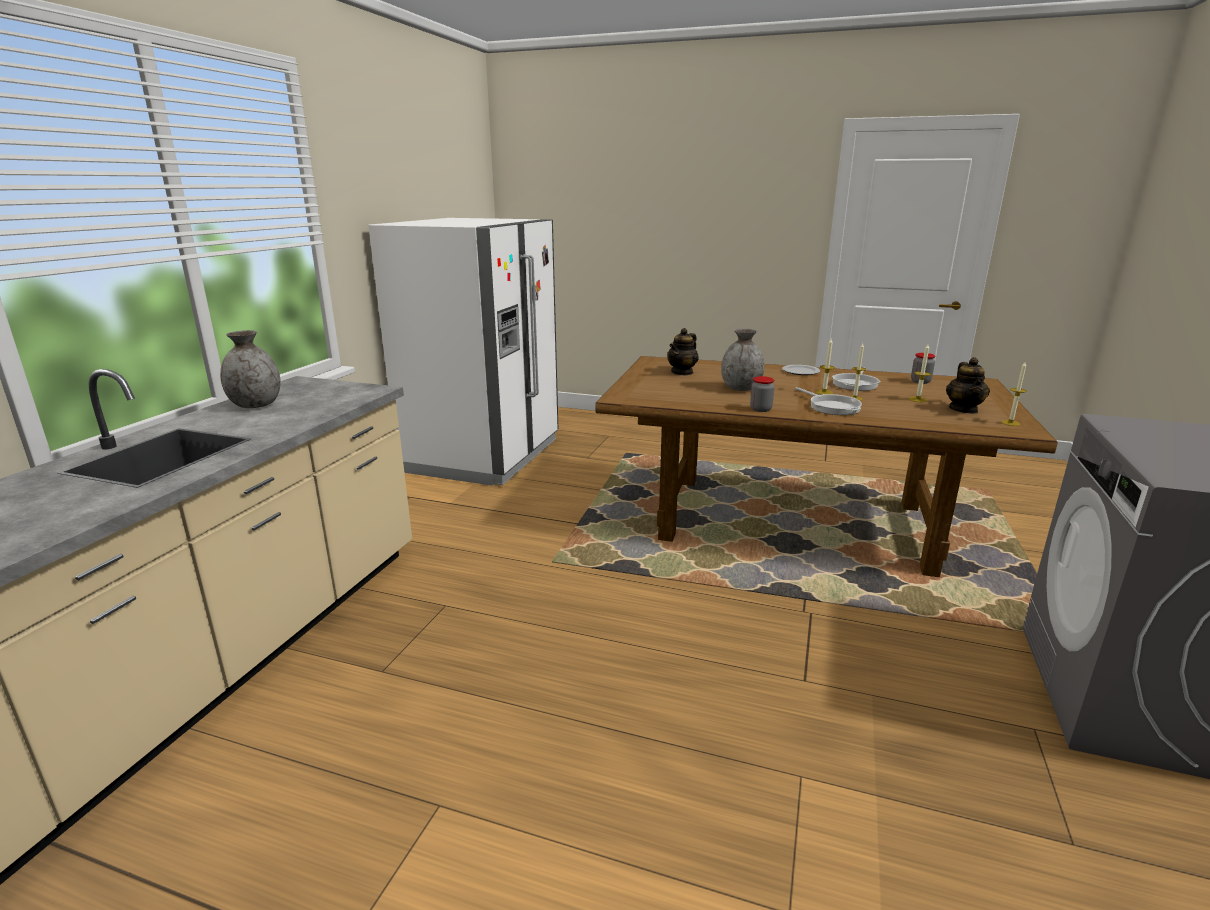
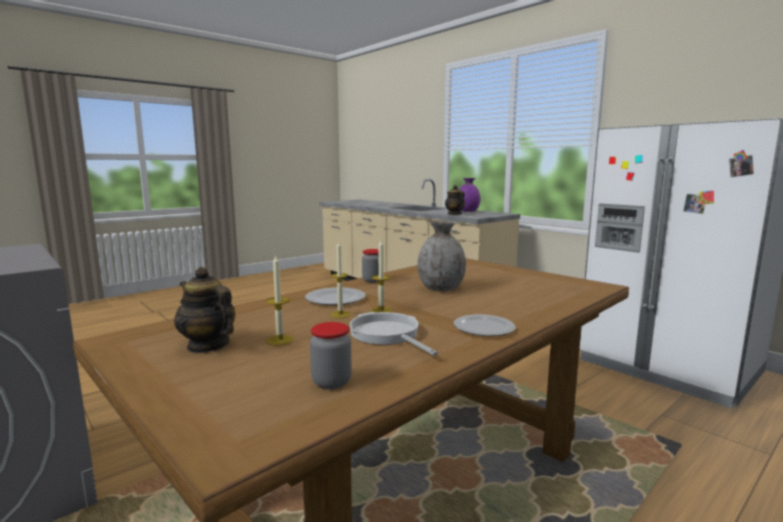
camera: 120 degrees right, 10 degrees down
grey vase [220,330,281,408] -> purple vase [459,178,481,212]
teapot [667,328,699,376] -> teapot moved to [445,185,465,215]
frying pan [795,387,862,415] -> plate [305,287,365,306]
candle [1001,362,1027,426] -> none

